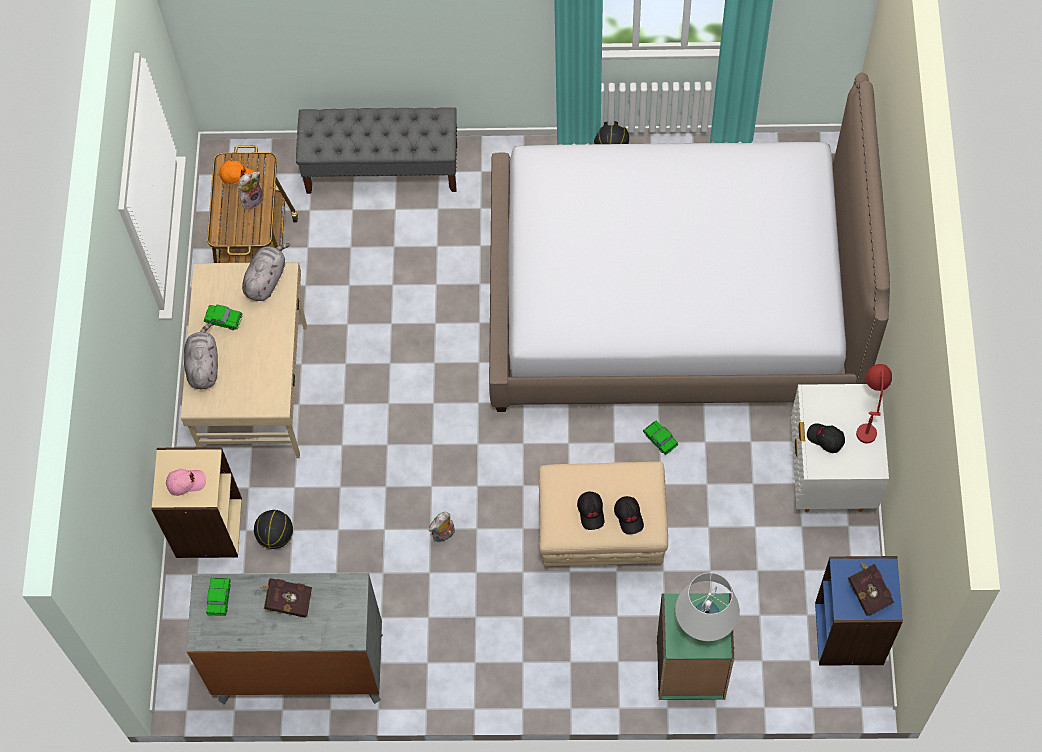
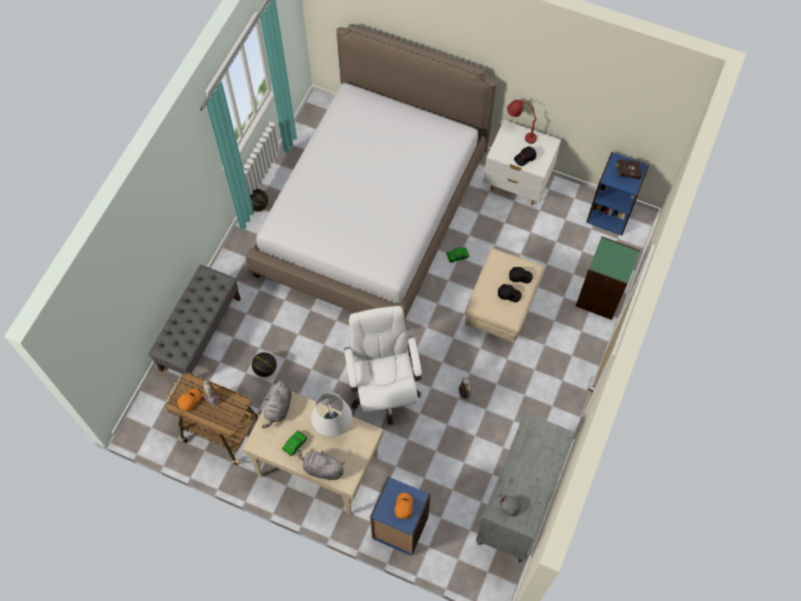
camera: 70 degrees left, 0 degrees up
beige bookcase [151,447,242,558] -> blue bookcase [370,477,431,556]
pink cap [166,469,206,496] -> orange cap [395,493,413,519]
toy car [206,578,230,616] -> grey cap [493,495,520,516]
grey plush toy [242,243,290,301] -> grey plush toy turned 120 degrees counterclockwise [262,381,292,428]
basketball [254,510,293,549] -> basketball moved to [252,352,277,377]
red book [260,578,312,618] -> none
white table lamp [675,573,740,641] -> white table lamp moved to [311,392,352,437]
none -> white office chair [344,306,422,425]

